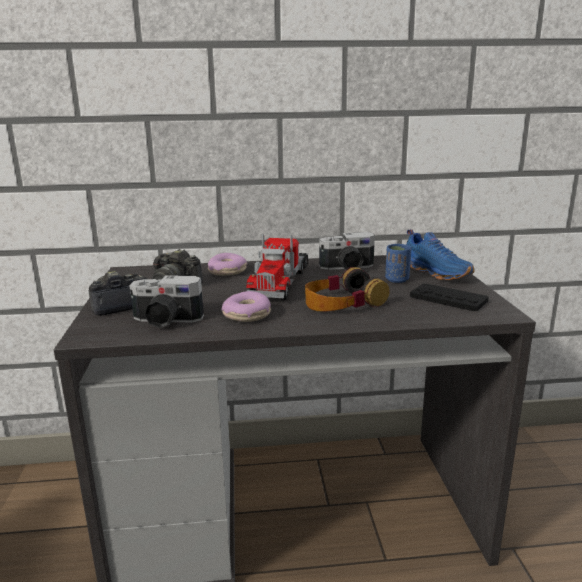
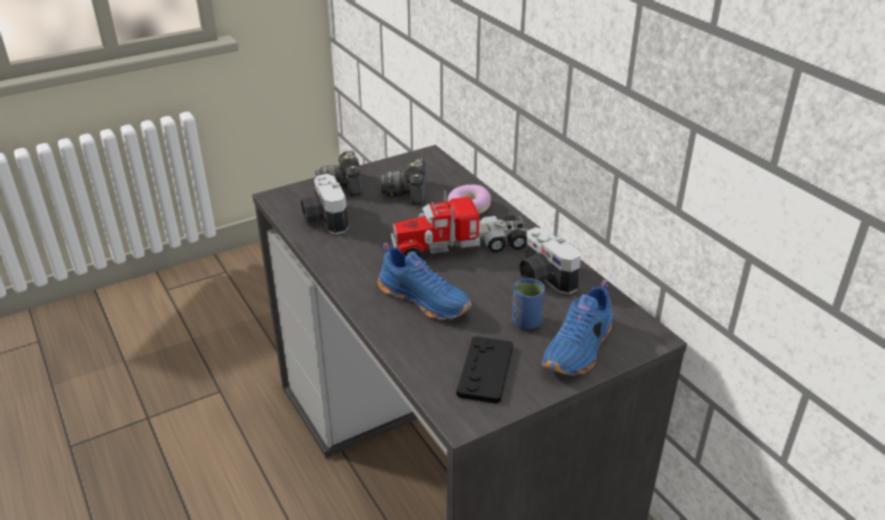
camera: 65 degrees right, 15 degrees up
camera [89,271,147,316] -> camera turned 135 degrees counterclockwise [315,151,363,197]
donut [222,291,271,322] -> none
headphones [305,267,390,312] -> blue shoe [378,243,471,320]

